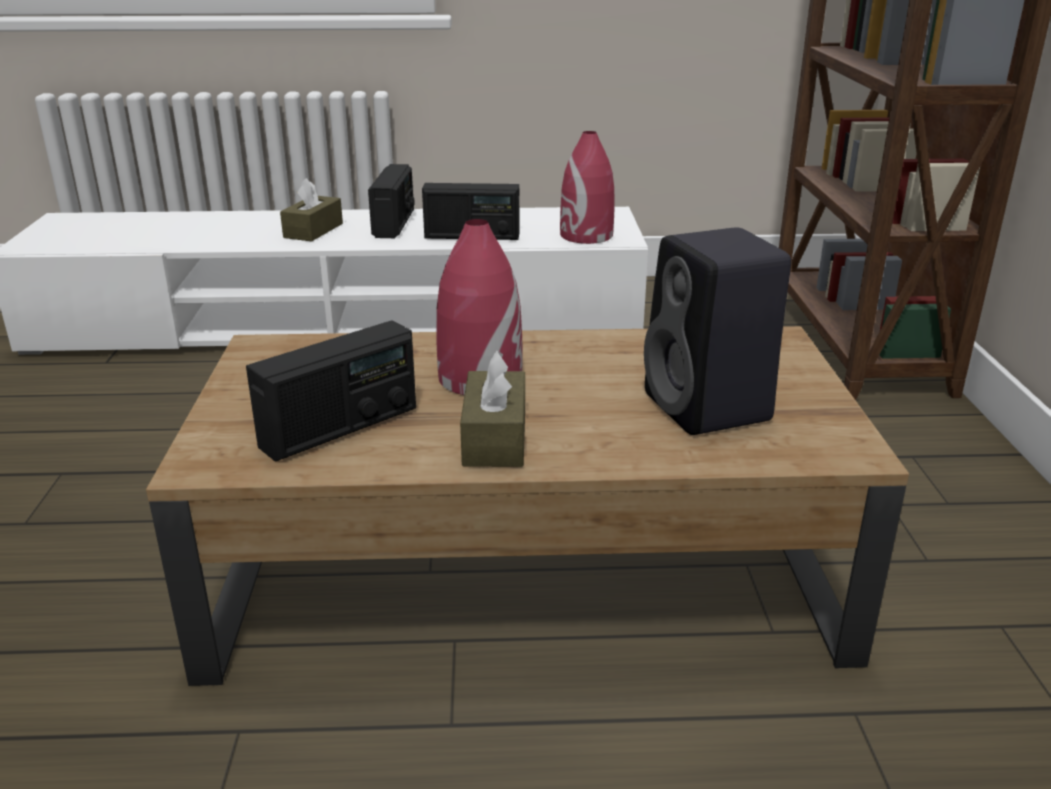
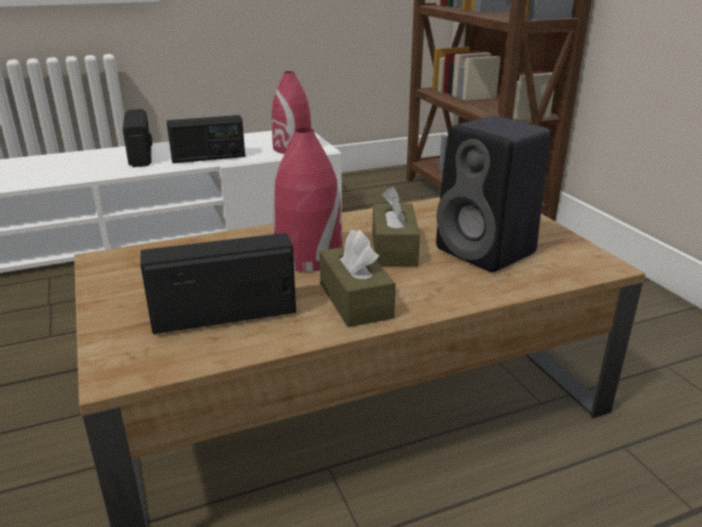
camera: 20 degrees left, 0 degrees up
radio [246,320,416,462] -> radio turned 135 degrees counterclockwise [140,233,296,334]
brown tissue box [280,178,343,241] -> brown tissue box moved to [372,186,420,266]

